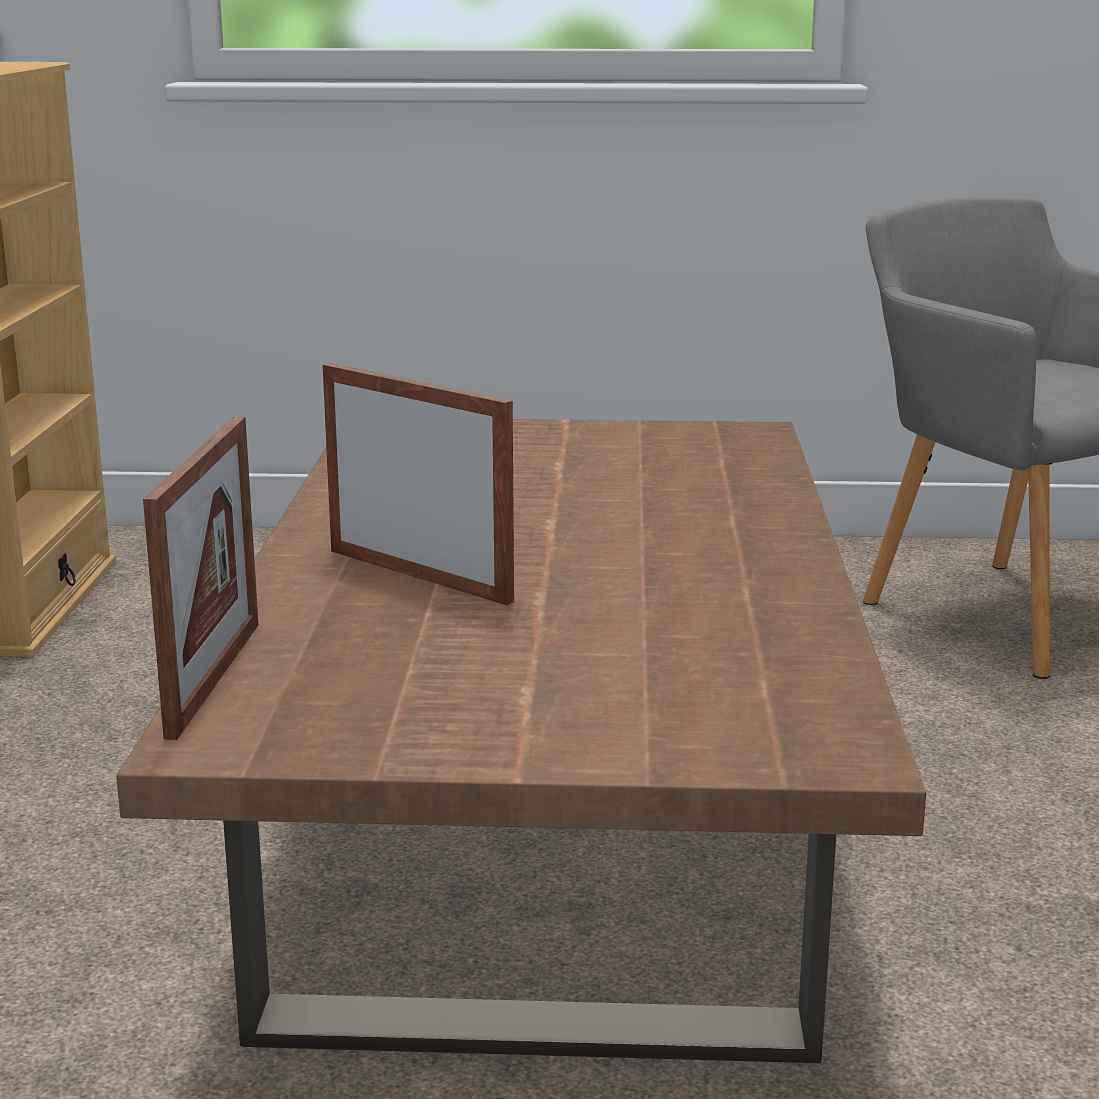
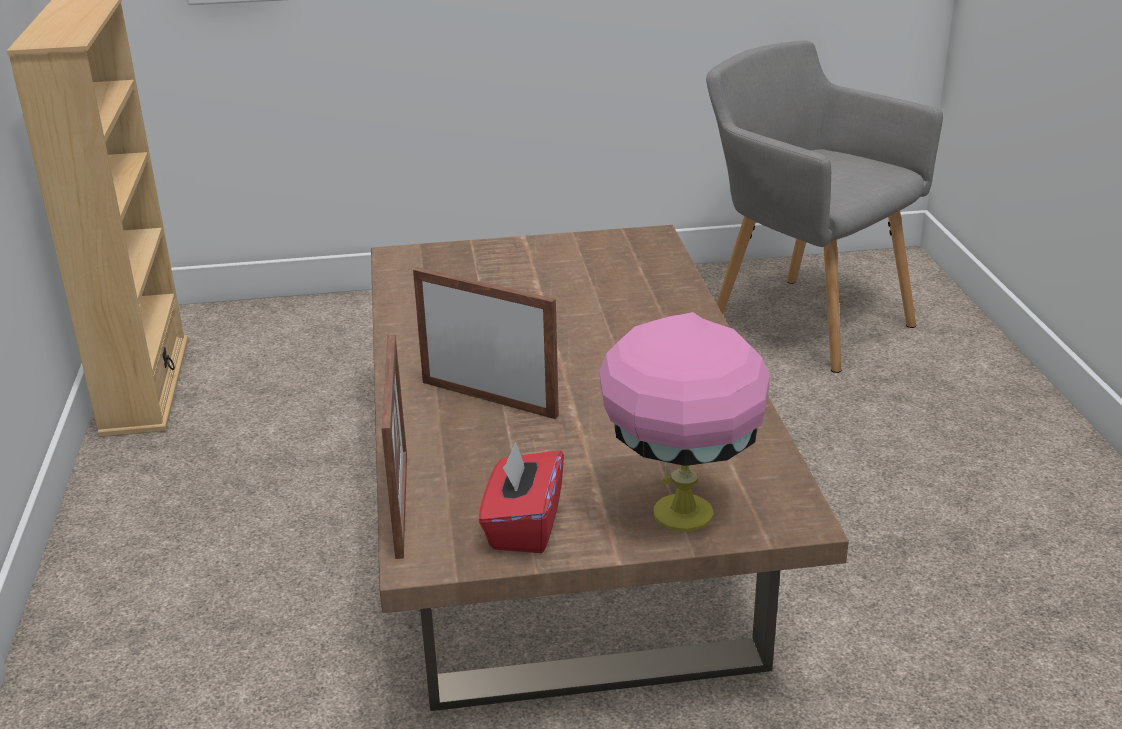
camera: 10 degrees left, 10 degrees up
none -> red tissue box [479,441,564,553]
none -> pink table lamp [599,312,770,532]

